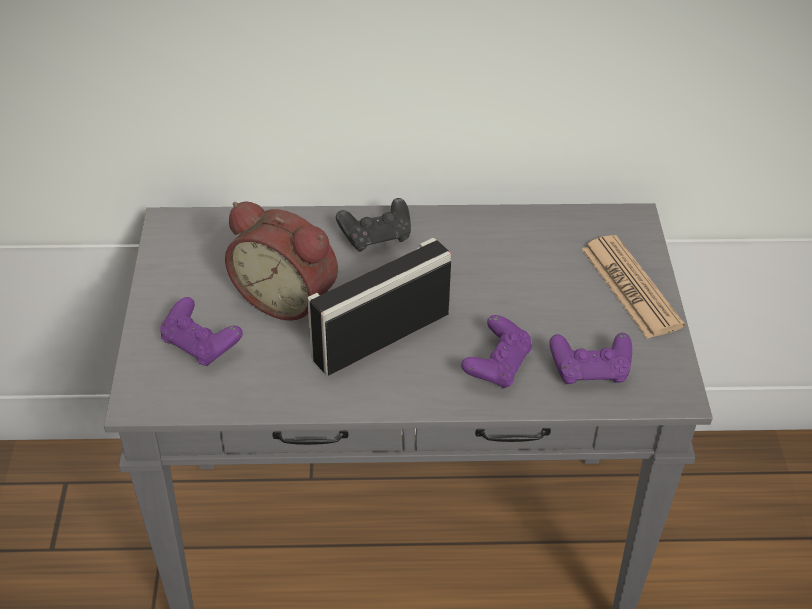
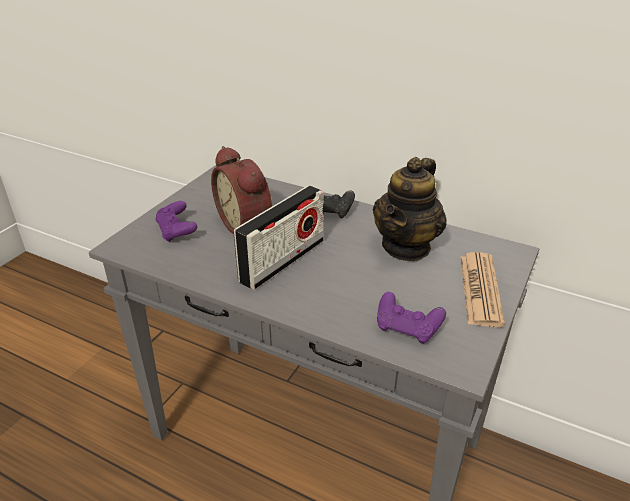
camera: 30 degrees right, 10 degrees down
radio [307,238,451,375] -> radio turned 135 degrees clockwise [234,185,324,290]
purple game controller [461,315,532,389] -> none
none -> teapot [373,157,447,261]

